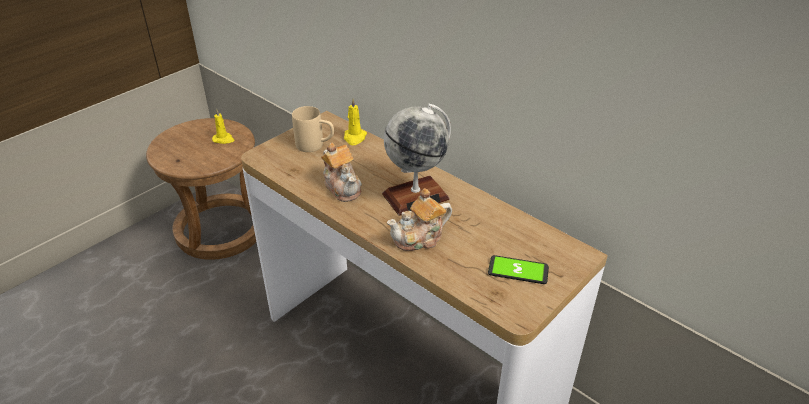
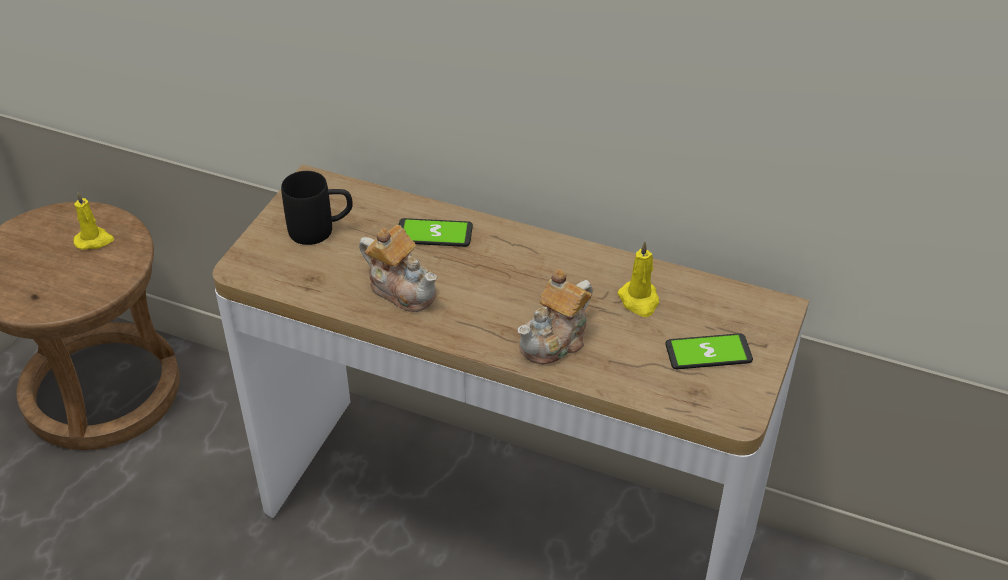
camera: 20 degrees left, 5 degrees up
beige mug [292,106,334,152] -> black mug [281,171,353,245]
yellow candle [344,99,367,145] -> yellow candle moved to [617,241,659,317]
globe [382,104,451,216] -> none
none -> phone [399,218,473,247]

